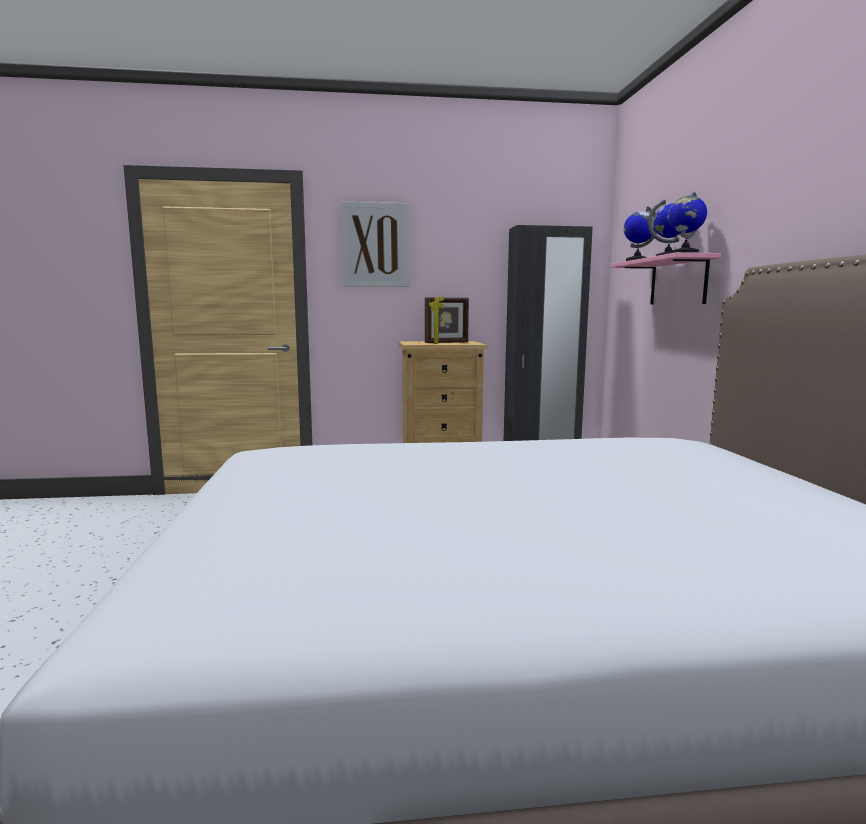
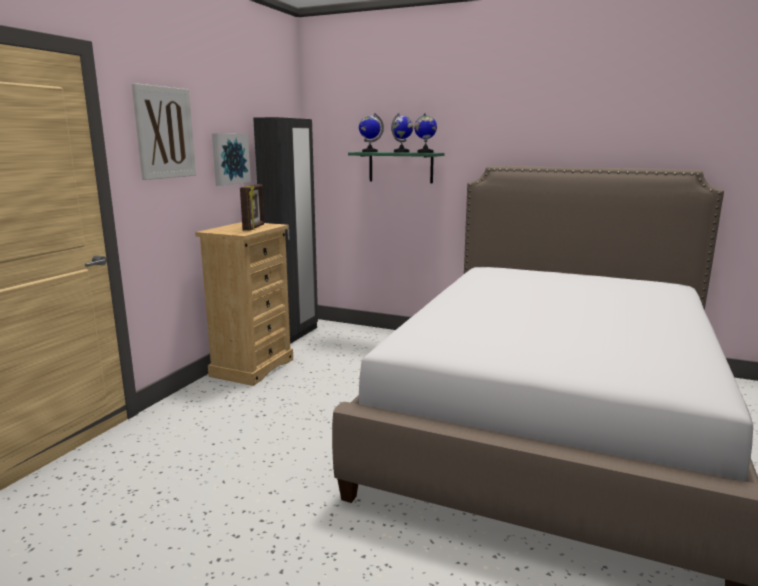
camera: 60 degrees left, 5 degrees up
pink shelf [611,252,721,305] -> green shelf [348,152,444,183]
none -> picture [212,133,251,186]

